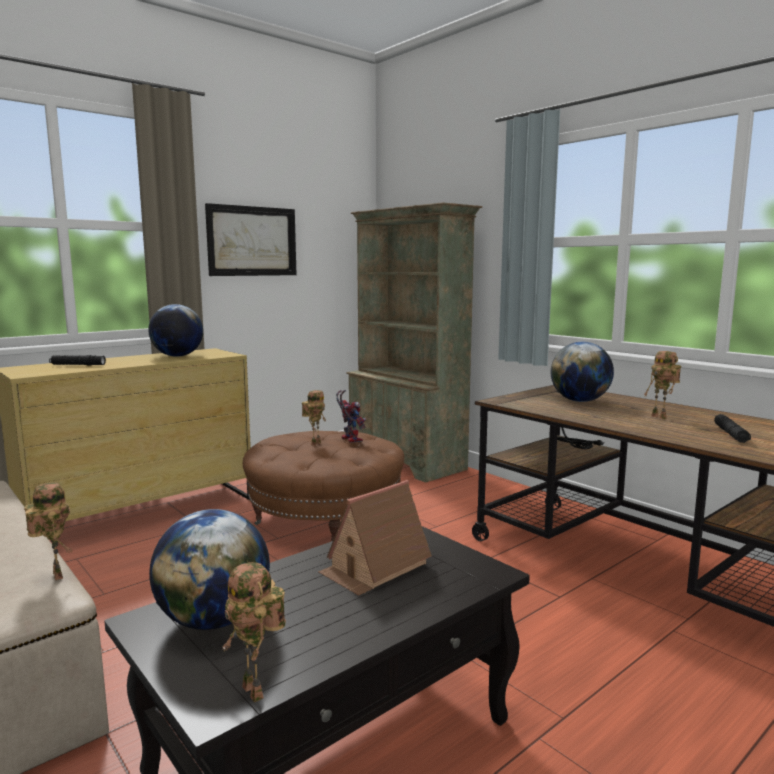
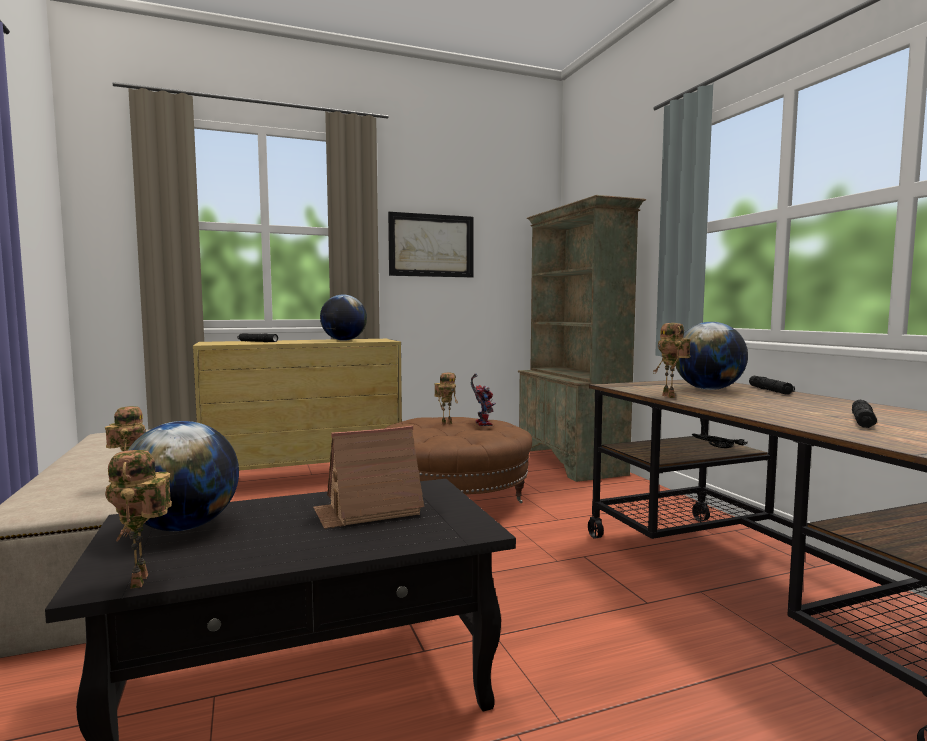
camera: 20 degrees right, 5 degrees down
toy robot [644,351,681,419] -> toy robot moved to [653,323,691,398]
none -> black flashlight [749,376,795,395]

